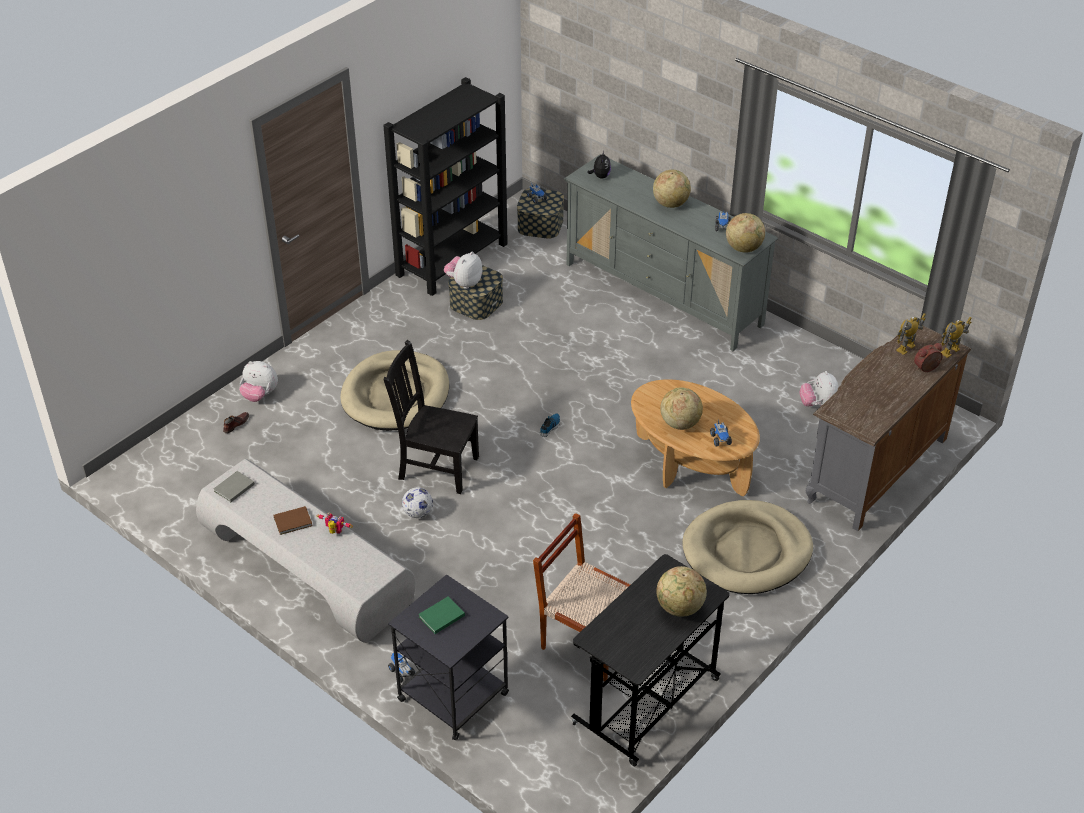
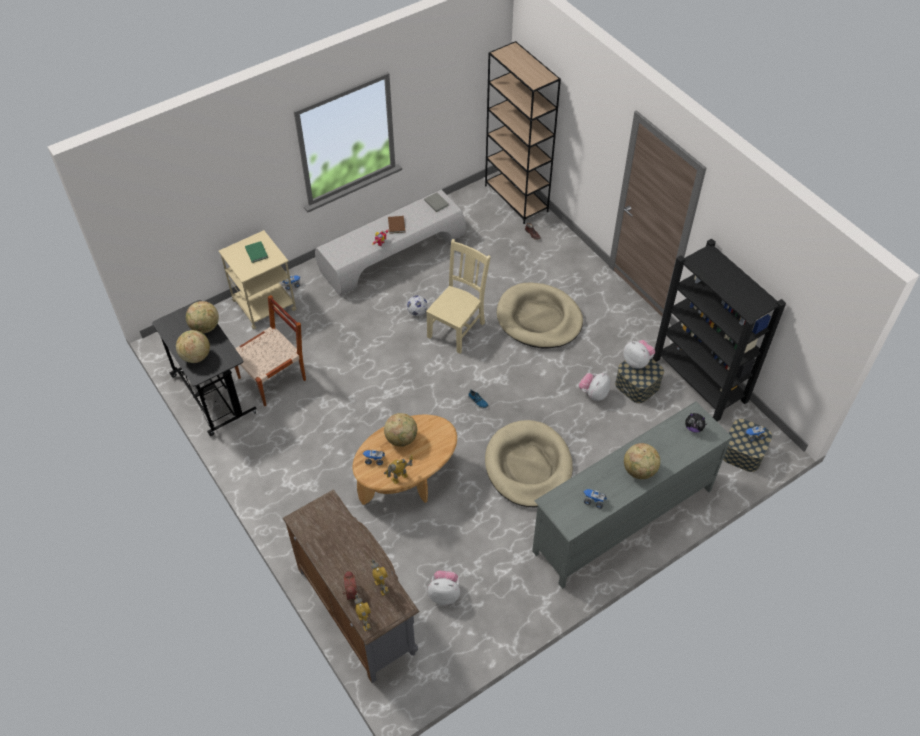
camera: 105 degrees right, 10 degrees up
plush toy [239,361,278,402] -> plush toy moved to [579,373,610,401]
black chair [384,340,479,494] -> beige chair [426,239,491,354]
black cart [388,574,509,740] -> beige cart [219,230,297,329]
beige dog bed [682,500,813,594] -> beige dog bed moved to [485,420,573,507]
globe [726,213,765,253] -> globe moved to [186,301,219,333]
none -> toy robot [384,455,414,485]
none -> beige bookcase [485,41,561,224]

